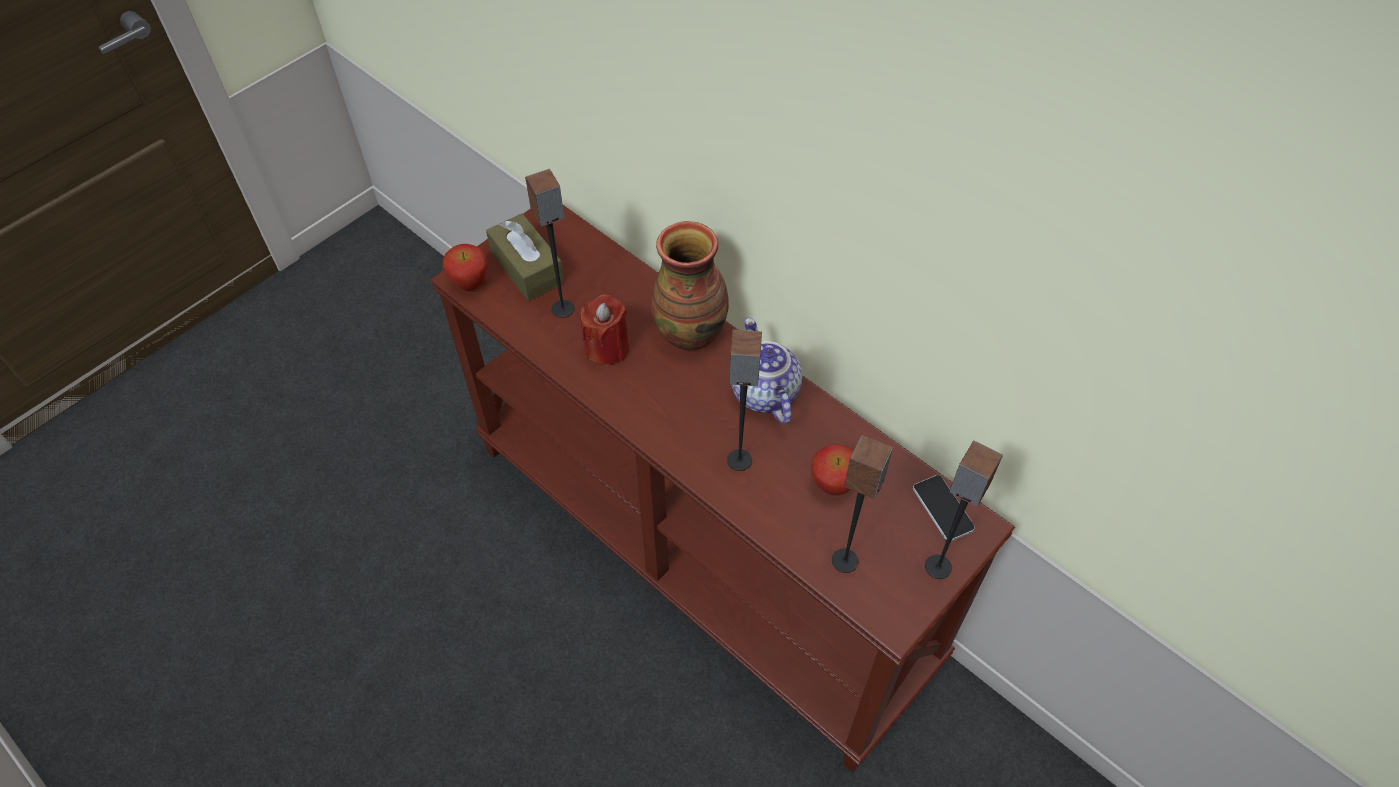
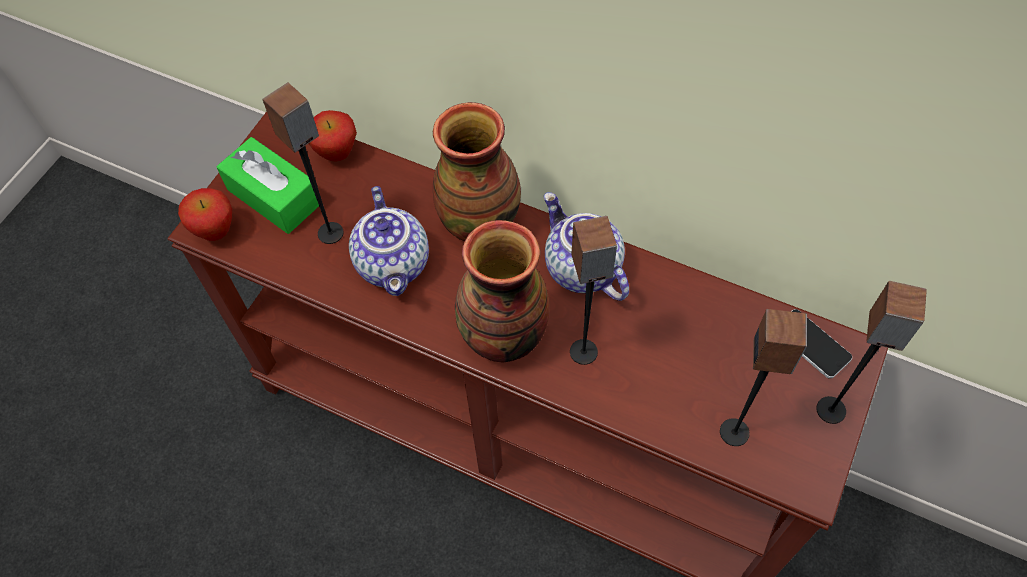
camera: 15 degrees left, 5 degrees up
brown tissue box [486,213,564,301] -> green tissue box [217,137,319,234]
red candle [580,294,630,365] -> teapot [349,186,429,296]
apple [811,444,854,496] -> apple moved to [308,110,357,162]
none -> vase [455,220,549,362]

